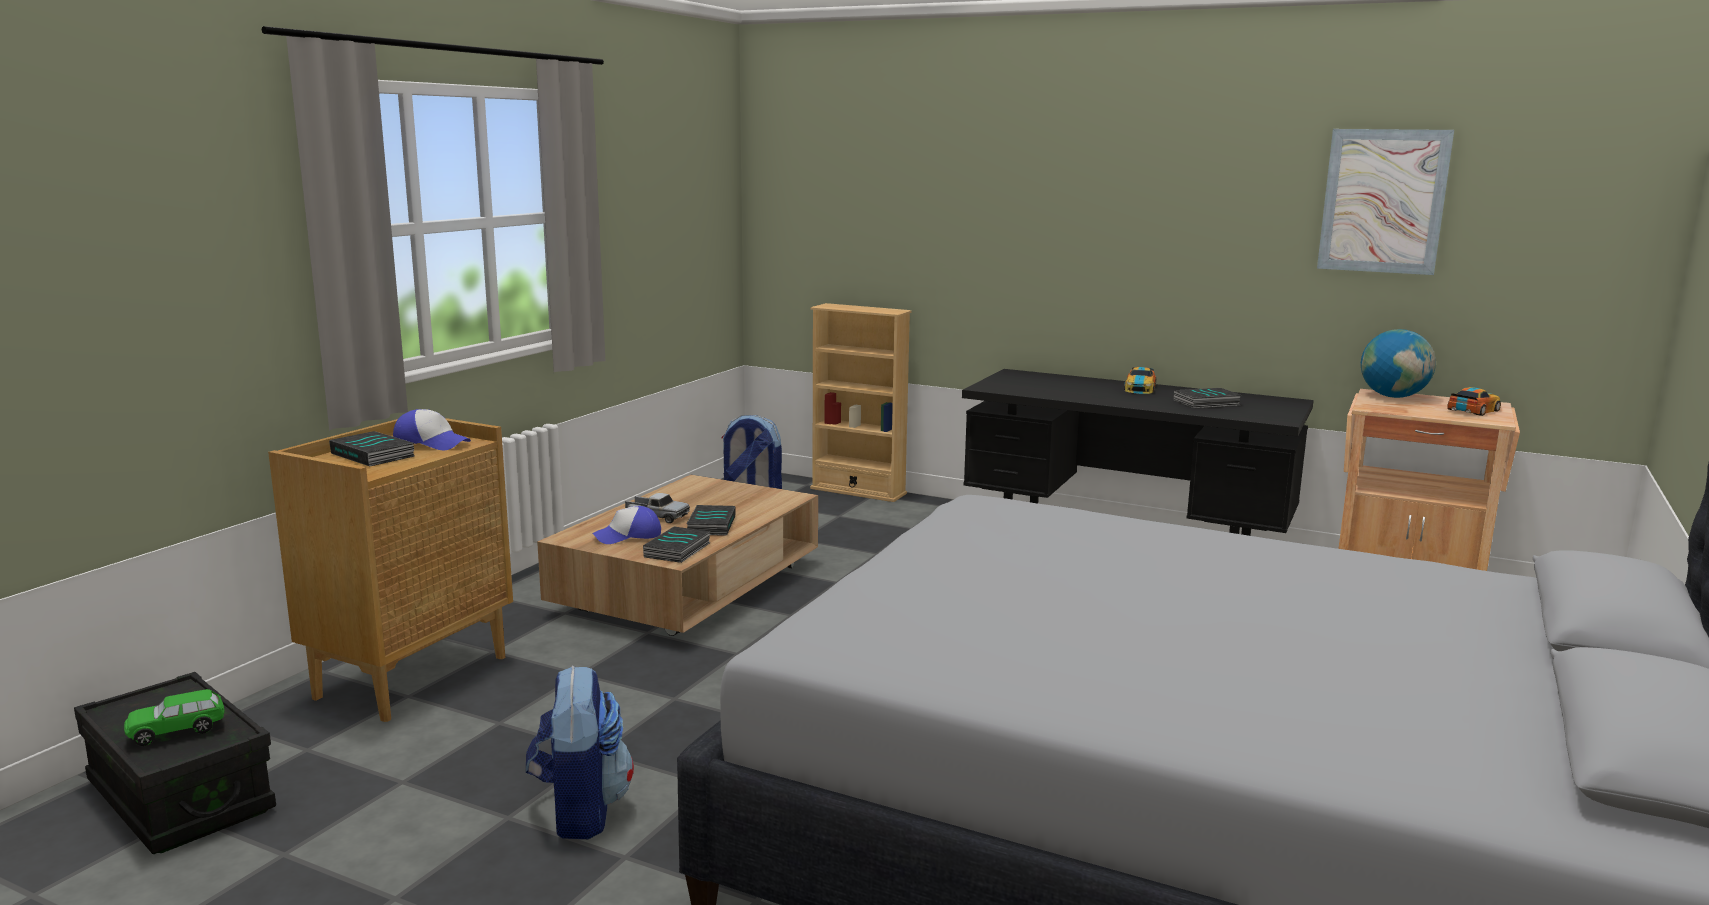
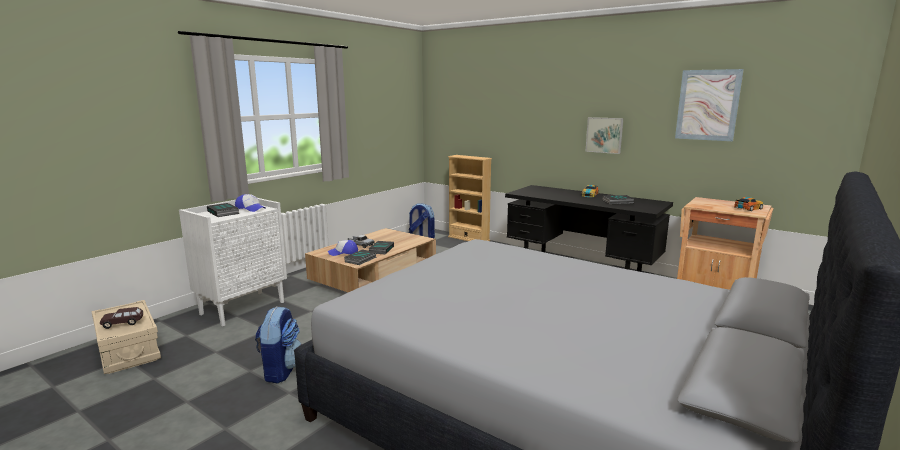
camera: 10 degrees right, 0 degrees up
black storage box [74,672,276,854] -> beige storage box [91,300,161,374]
green toy car [124,689,224,746] -> brown toy car [100,307,143,329]
brown cabinet [268,418,513,722] -> white cabinet [179,198,287,326]
globe [1361,329,1436,398] -> none
none -> picture [585,117,624,154]

